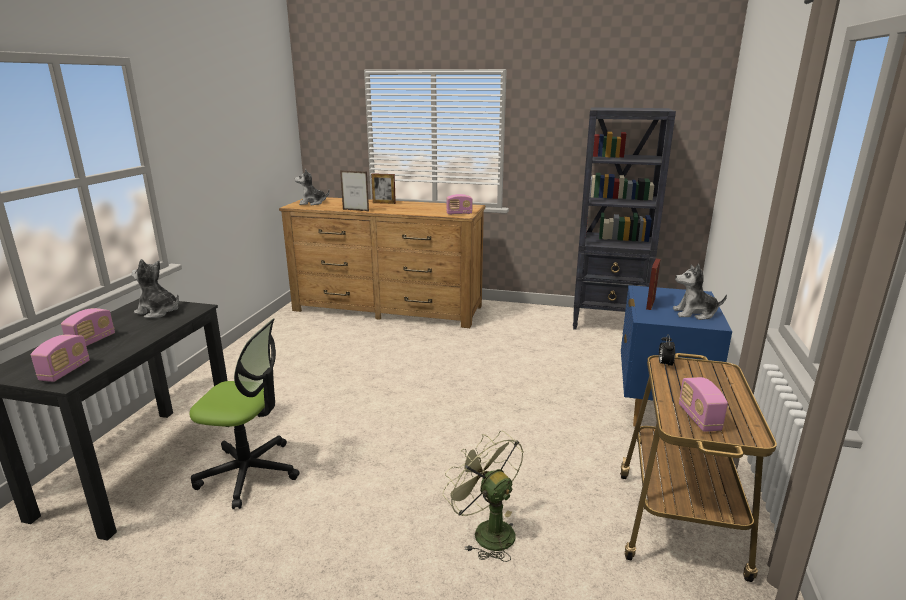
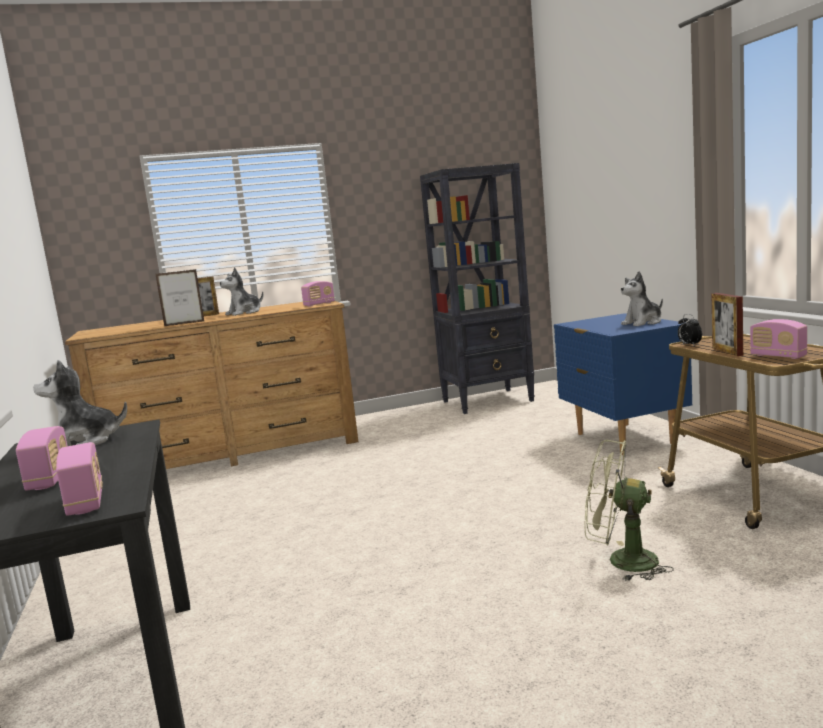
camera: 30 degrees left, 10 degrees down
office chair [190,318,300,509] -> none
plush toy [294,169,330,205] -> plush toy moved to [220,268,263,316]
picture frame [646,259,661,310] -> picture frame moved to [711,293,743,356]

